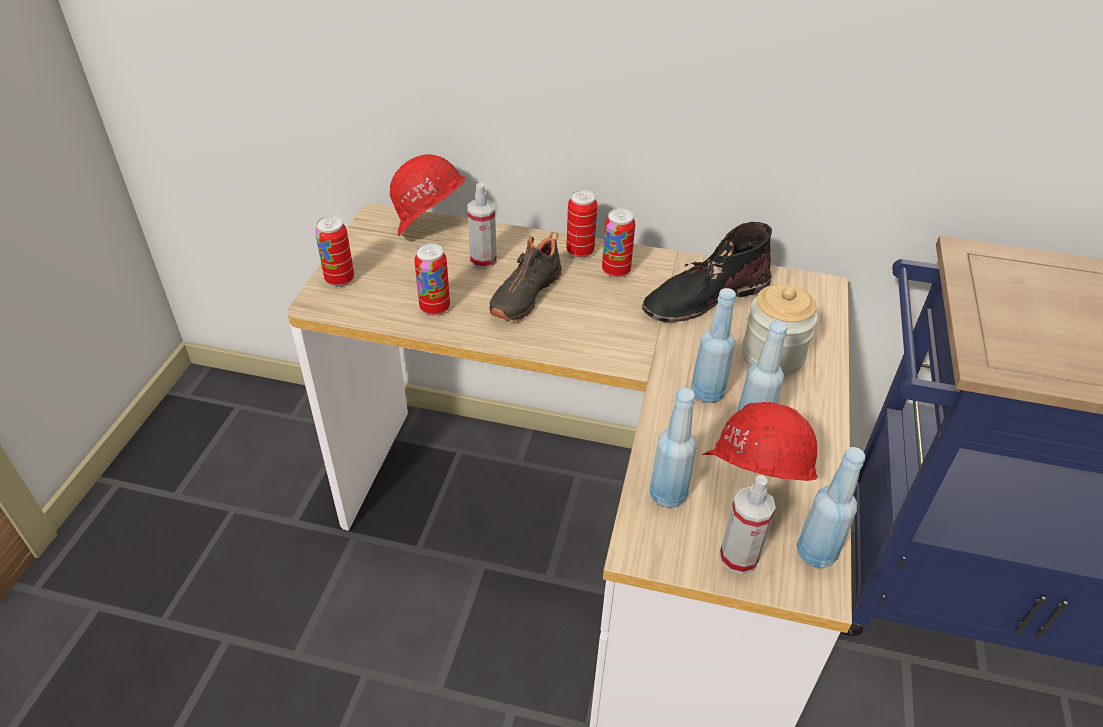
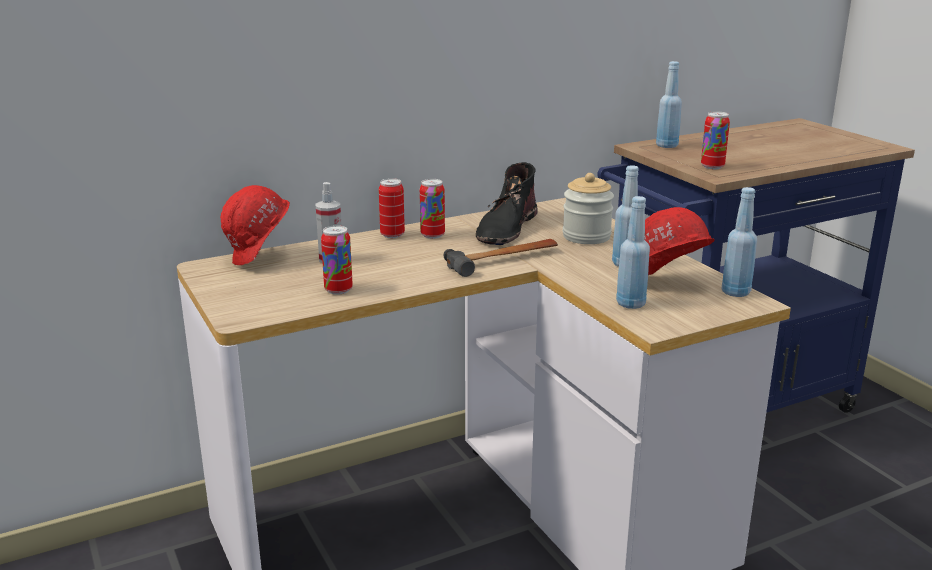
camera: 40 degrees left, 20 degrees down
can [315,216,354,287] -> can moved to [701,111,730,169]
black shoe [490,232,562,321] -> none
blue bottle [691,288,736,403] -> blue bottle moved to [656,61,682,148]
spray bottle [720,475,776,575] -> none
none -> hammer [444,239,558,277]

